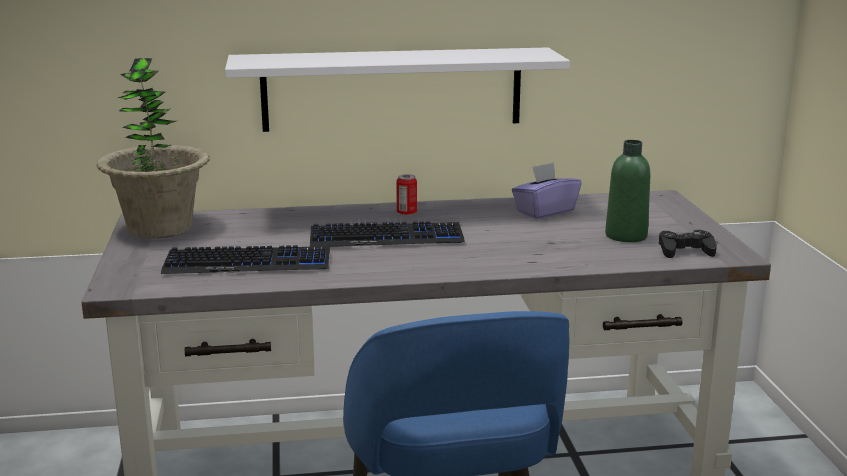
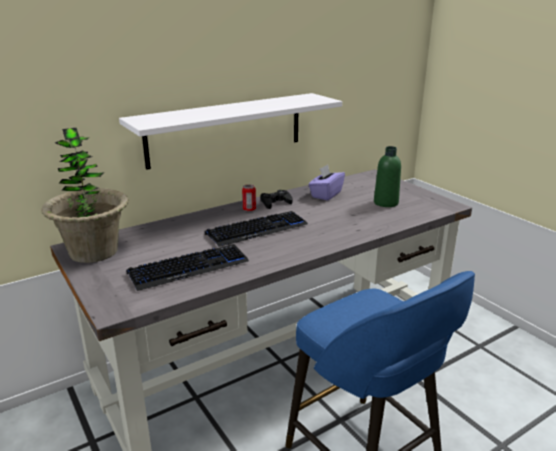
camera: 25 degrees left, 5 degrees up
black game controller [659,230,717,258] -> black game controller moved to [261,190,292,209]

